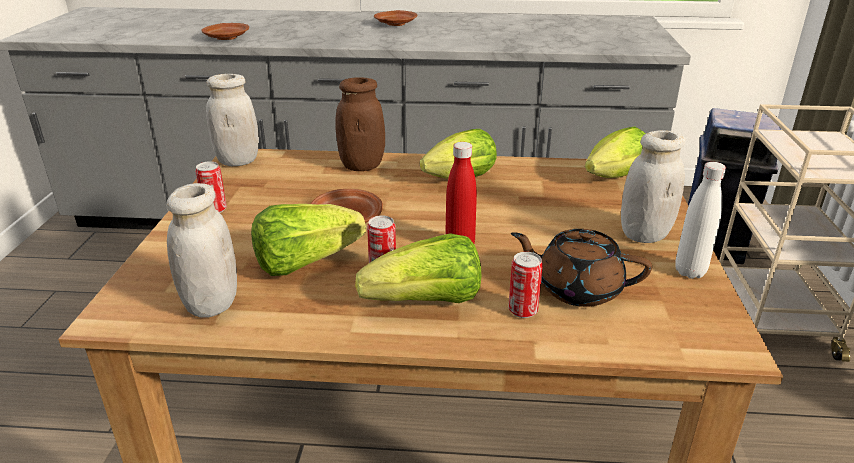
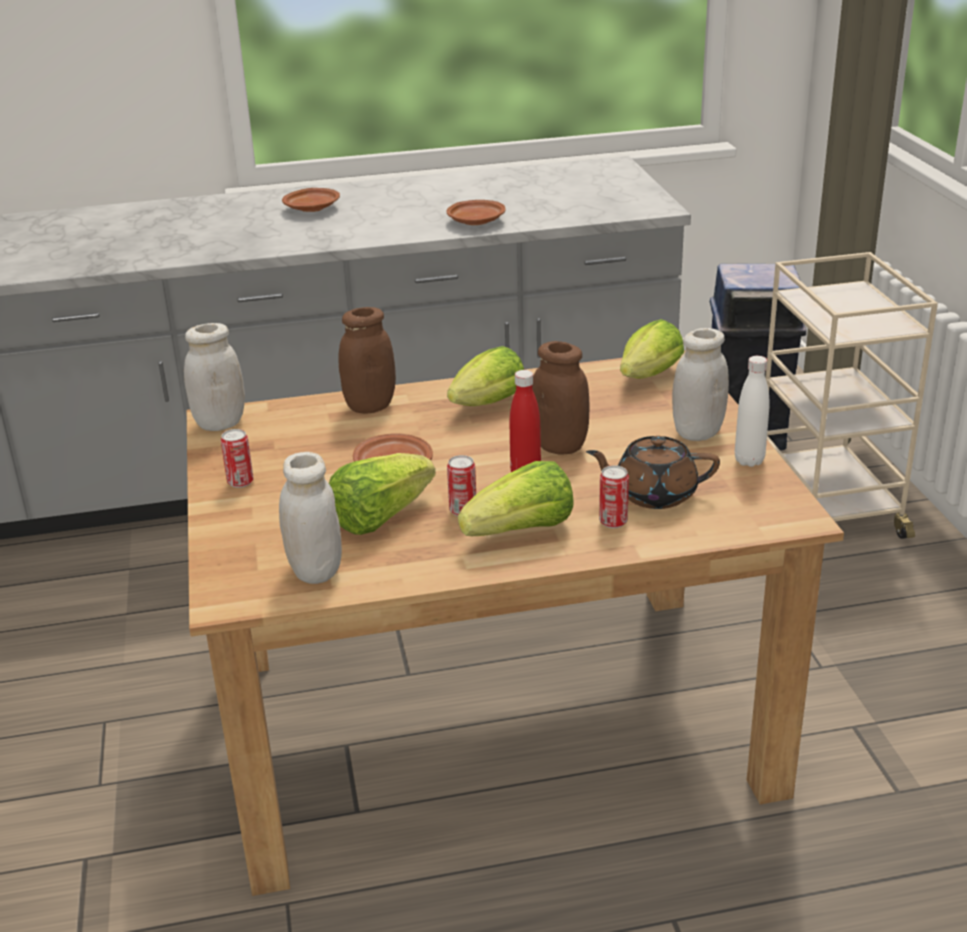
camera: 15 degrees left, 0 degrees up
brown plate [202,23,249,40] -> brown plate moved to [447,200,506,225]
none -> brown jar [532,341,590,455]

